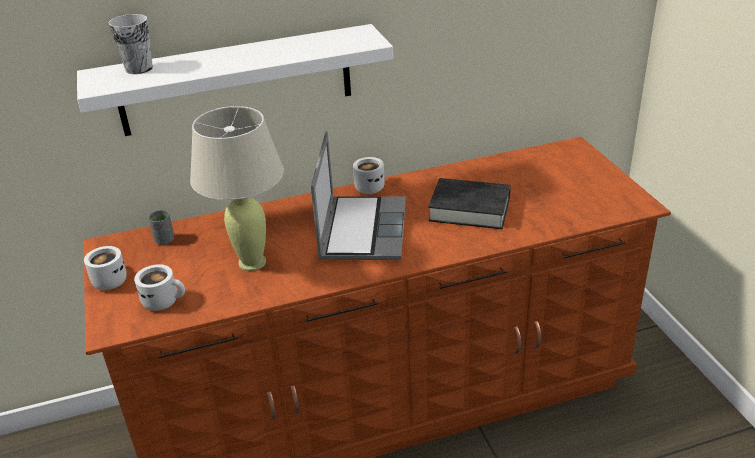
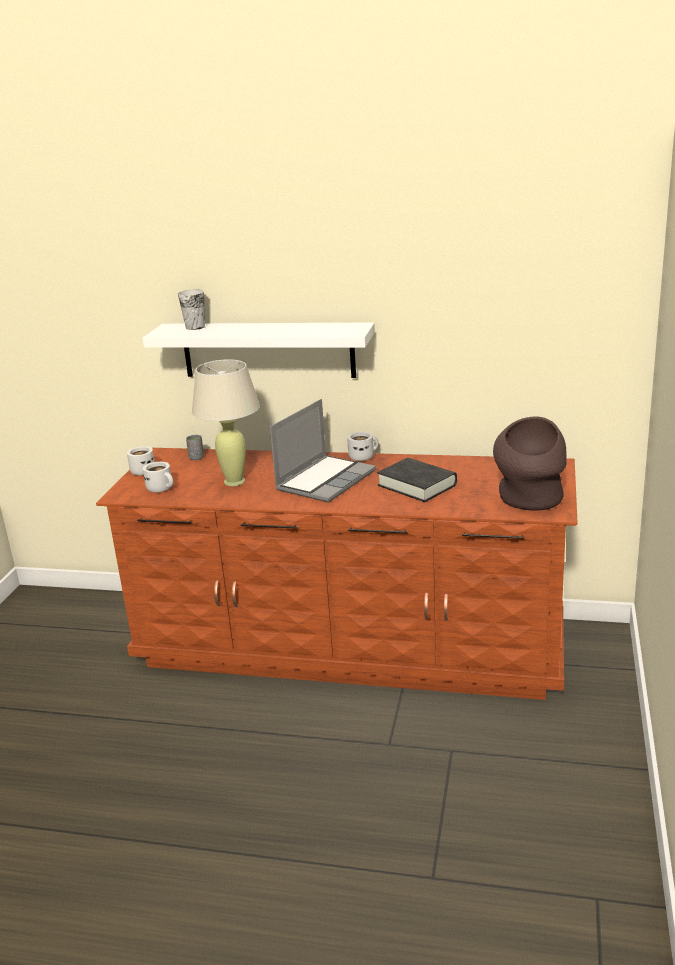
camera: 30 degrees right, 10 degrees down
none -> brown vase [493,417,567,511]

